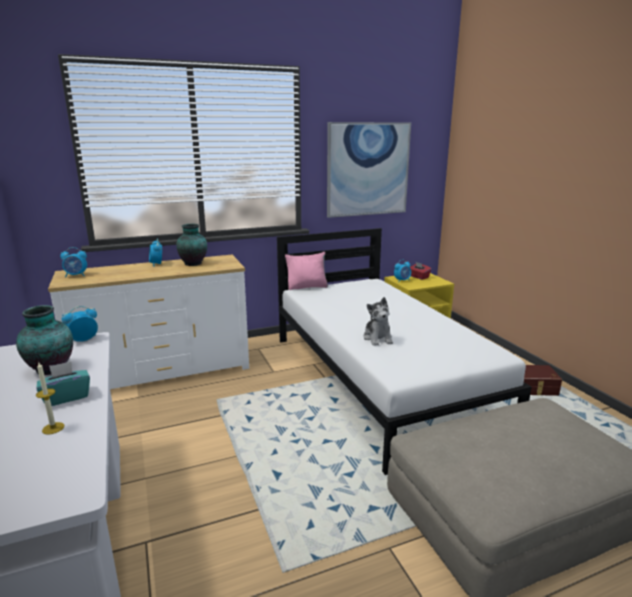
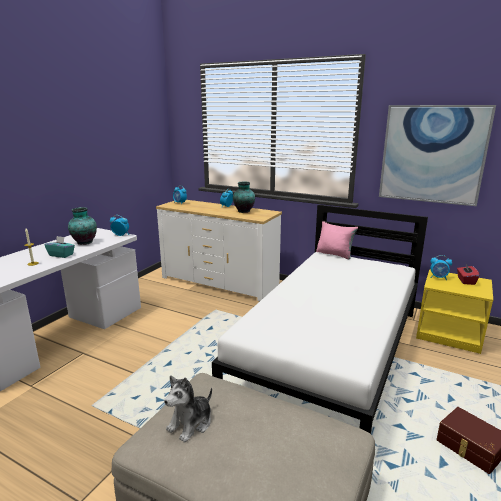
camera: 50 degrees right, 0 degrees up
plush toy [363,297,393,346] -> plush toy moved to [164,376,212,442]

